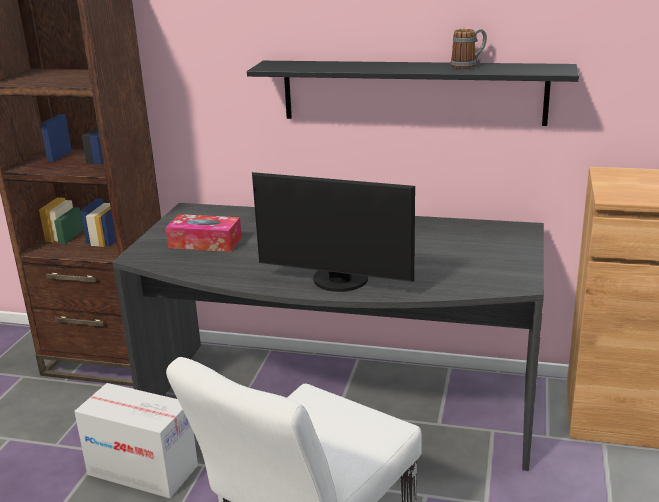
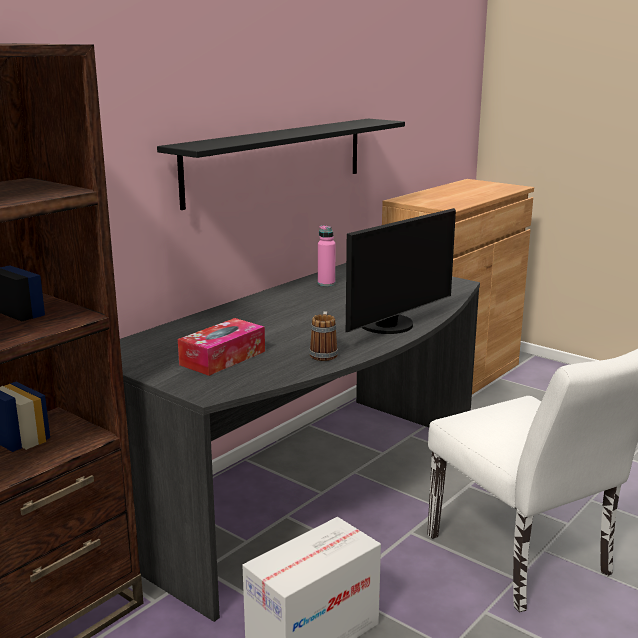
camera: 65 degrees left, 5 degrees down
mug [451,29,487,69] -> mug moved to [309,311,338,361]
none -> pink bottle [318,225,335,286]

